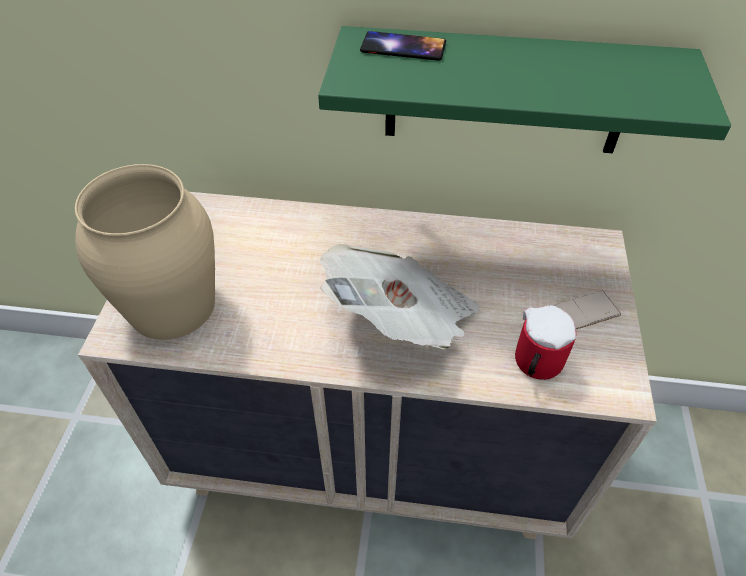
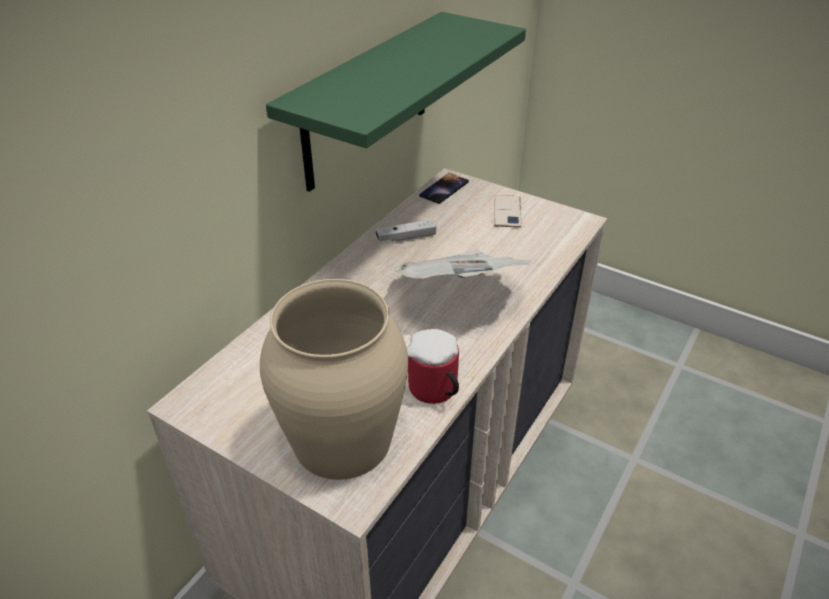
camera: 65 degrees left, 10 degrees down
phone [360,31,446,61] -> phone moved to [419,173,469,204]
mug [515,305,576,380] -> mug moved to [407,329,459,404]
none -> white game controller [376,219,437,242]

